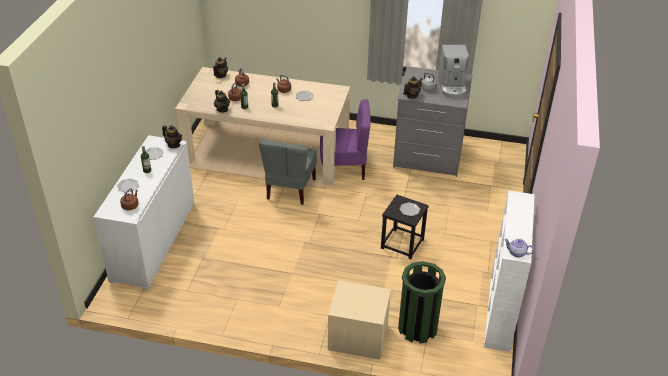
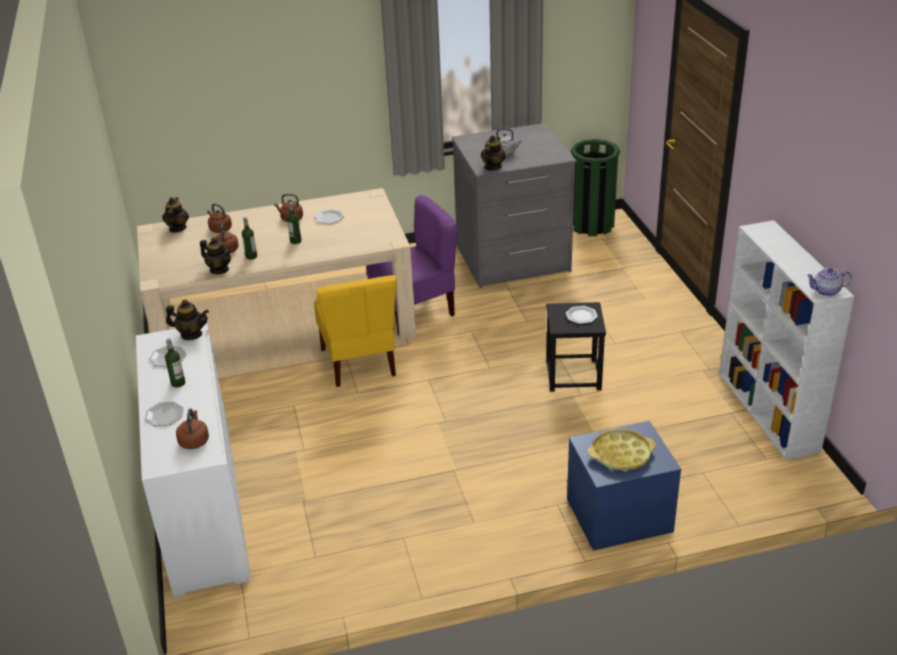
camera: 25 degrees left, 5 degrees down
grey chair [259,140,317,205] -> yellow chair [314,275,397,387]
beige nightstand [328,280,391,360] -> blue nightstand [567,421,681,551]
green trash can [398,261,446,343] -> green trash can moved to [571,139,620,236]
coffee machine [438,45,469,98] -> none
none -> yellow tray [588,429,656,470]

